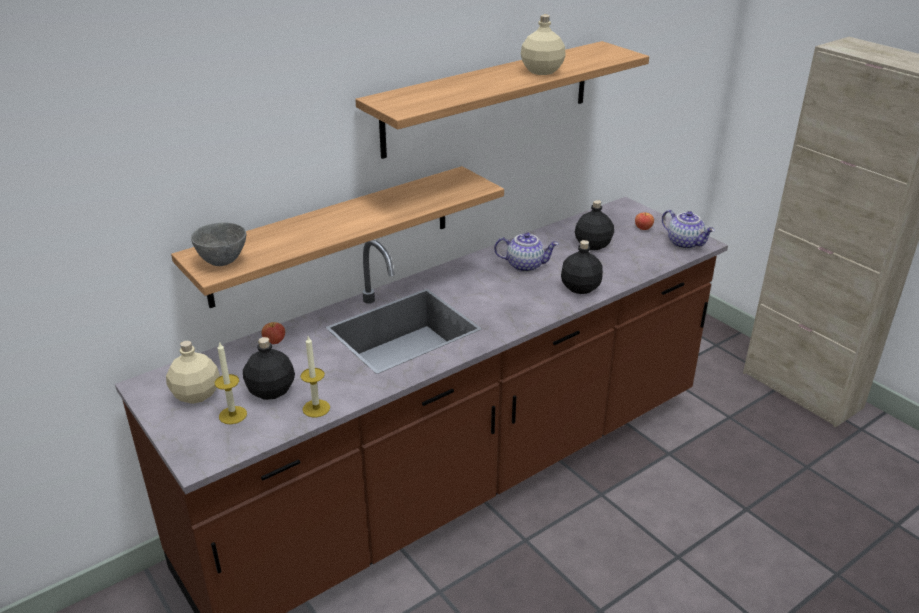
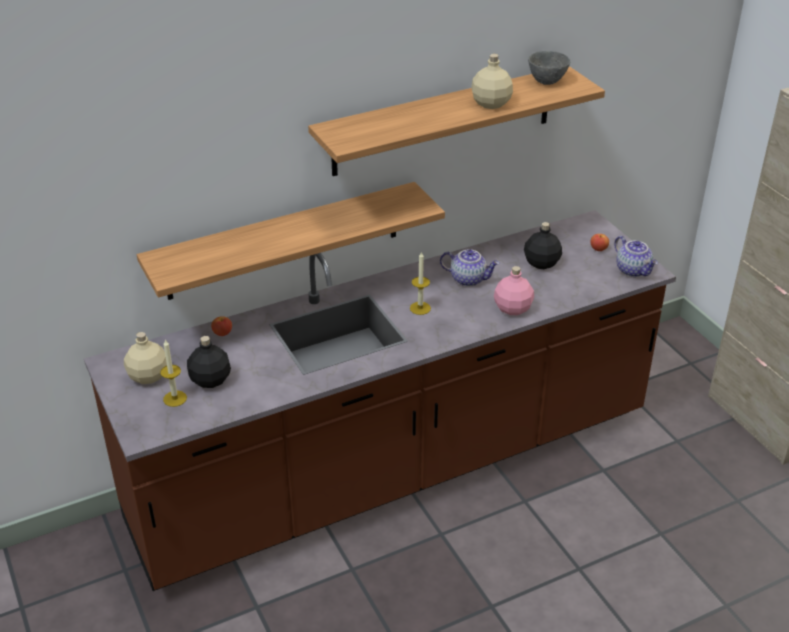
camera: 10 degrees right, 5 degrees up
grey bowl [191,222,246,266] -> grey bowl moved to [528,51,571,85]
candle [300,336,330,417] -> candle moved to [410,251,431,315]
black bottle [561,240,603,294] -> pink bottle [494,266,534,315]

